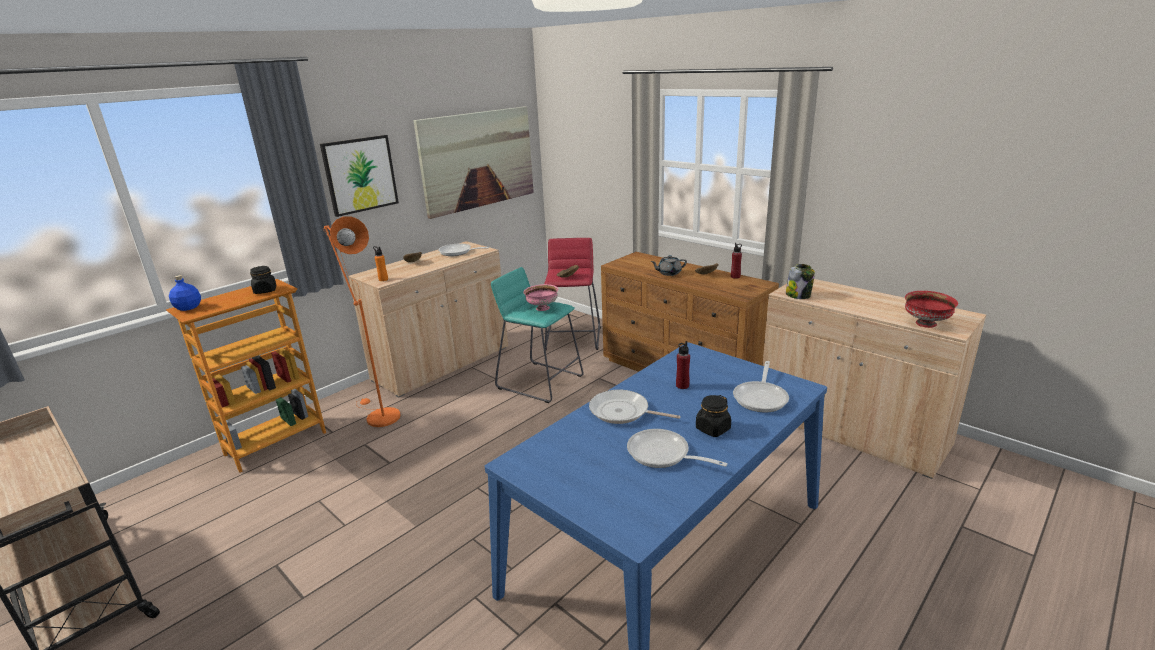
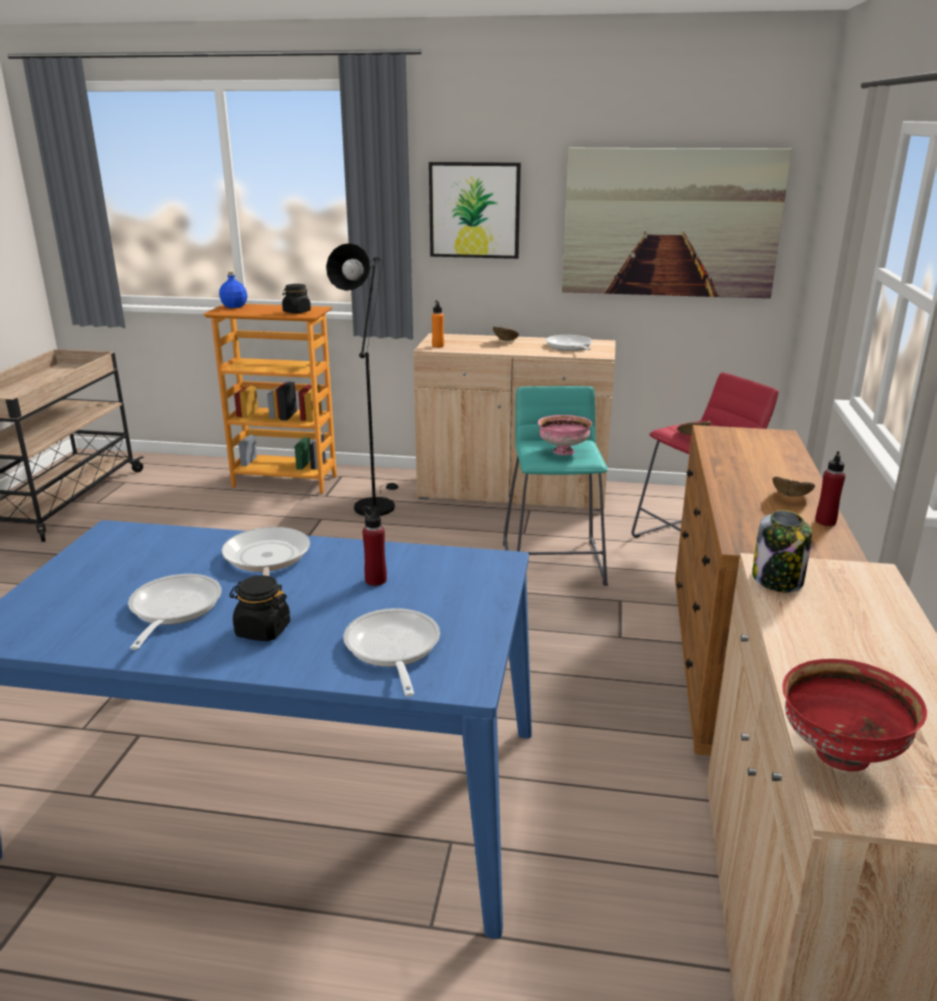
camera: 55 degrees right, 0 degrees up
orange floor lamp [323,216,401,427] -> black floor lamp [326,243,398,516]
grey teapot [650,255,687,276] -> none
frying pan [733,361,789,412] -> frying pan turned 90 degrees clockwise [344,608,440,696]

